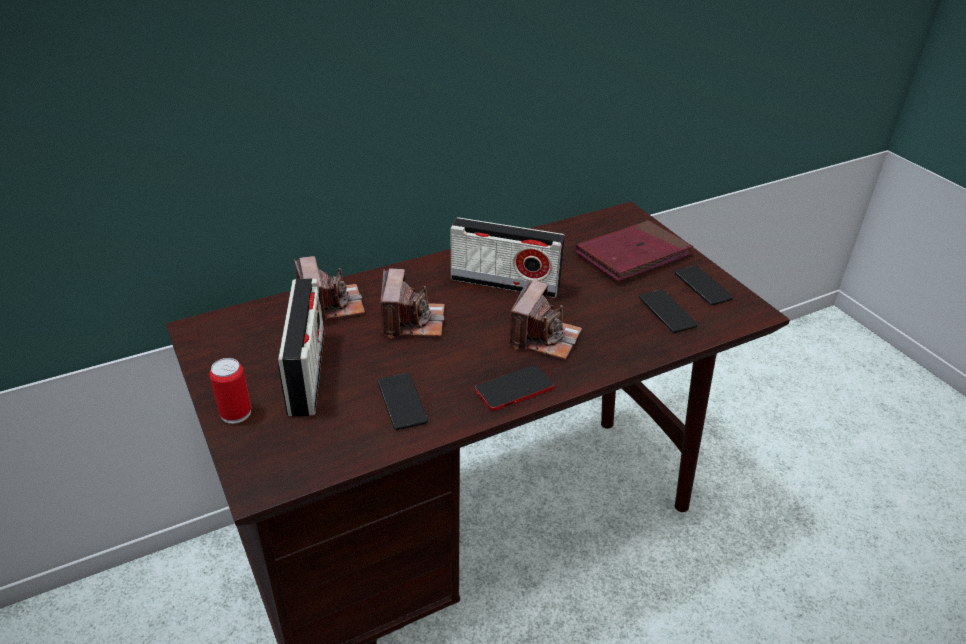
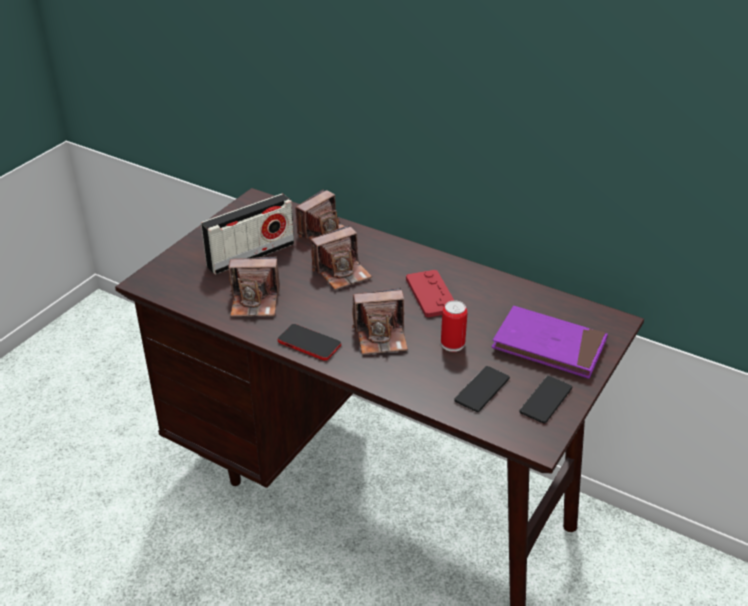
camera: 60 degrees right, 0 degrees up
can [210,358,251,424] -> can moved to [441,300,468,352]
phone [377,373,428,430] -> camera [228,257,280,317]
radio [451,217,565,298] -> red game controller [406,270,454,317]
red book [575,220,693,282] -> purple book [492,306,608,379]

